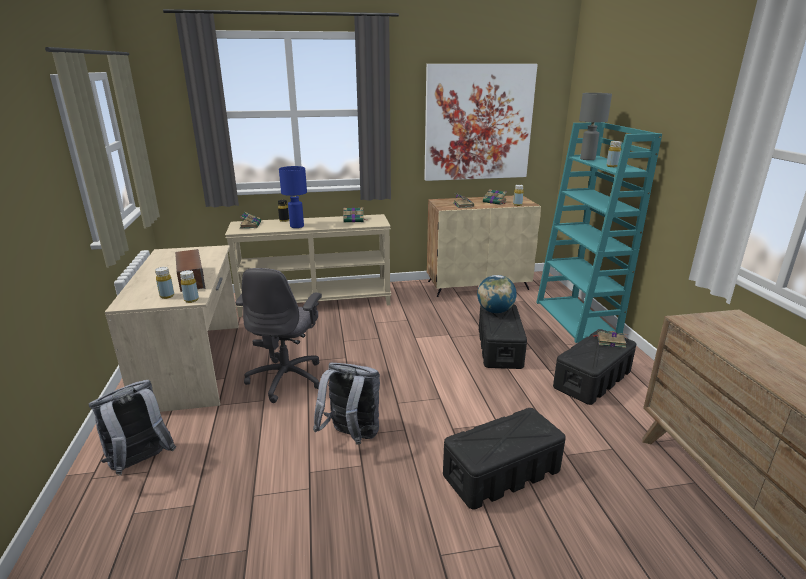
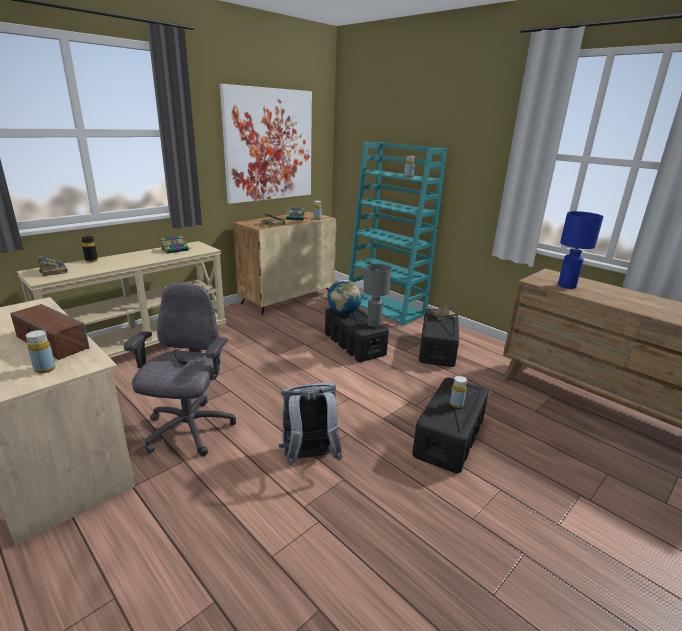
camera: 35 degrees left, 0 degrees up
grey backpack [89,380,176,475] -> none
yellow bottle [180,270,199,303] -> yellow bottle moved to [450,376,467,408]
grey office chair [236,268,322,403] -> grey office chair turned 150 degrees counterclockwise [124,283,236,456]
blue table lamp [279,166,307,228] -> blue table lamp moved to [558,211,603,289]
grey table lamp [579,93,612,160] -> grey table lamp moved to [363,264,392,327]

